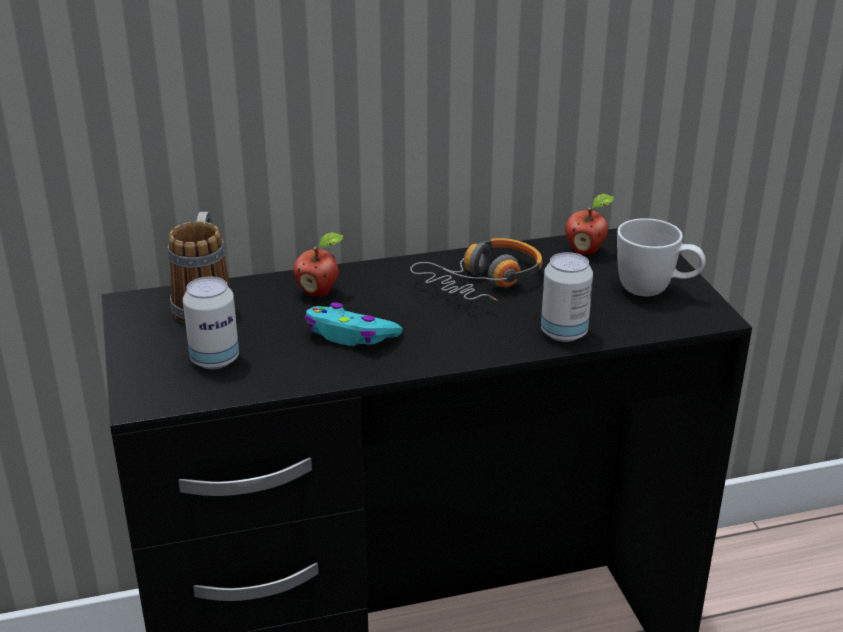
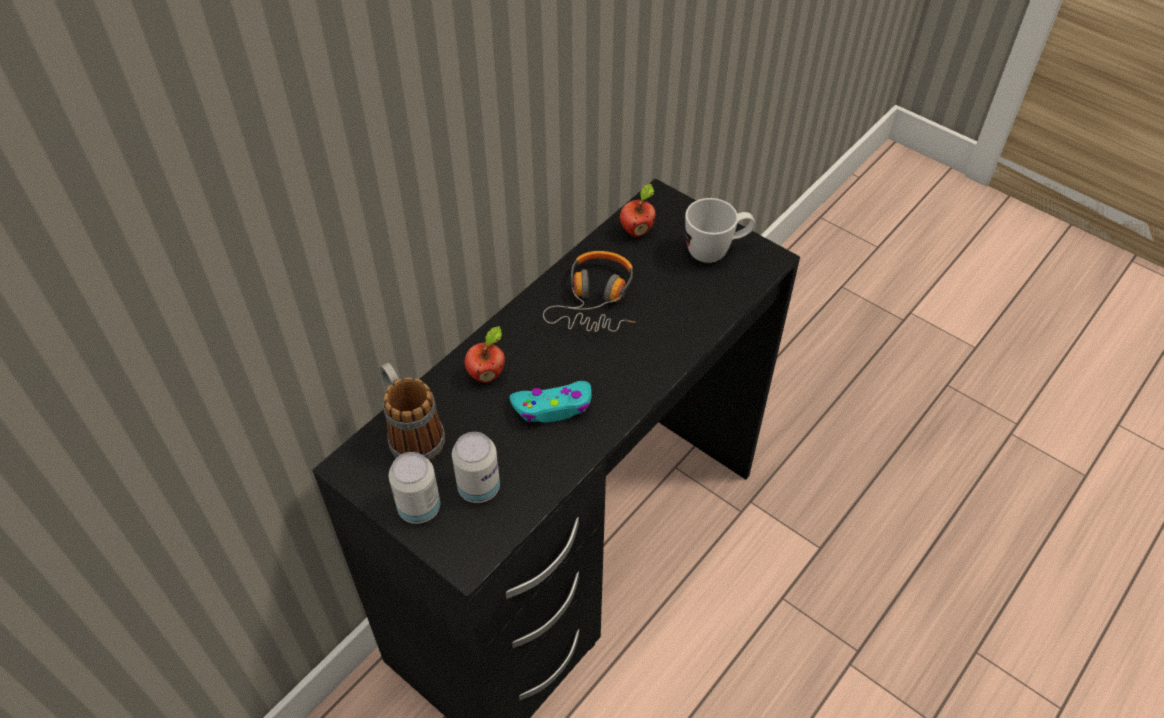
camera: 35 degrees left, 20 degrees up
can [541,252,593,342] -> can moved to [389,452,440,524]

